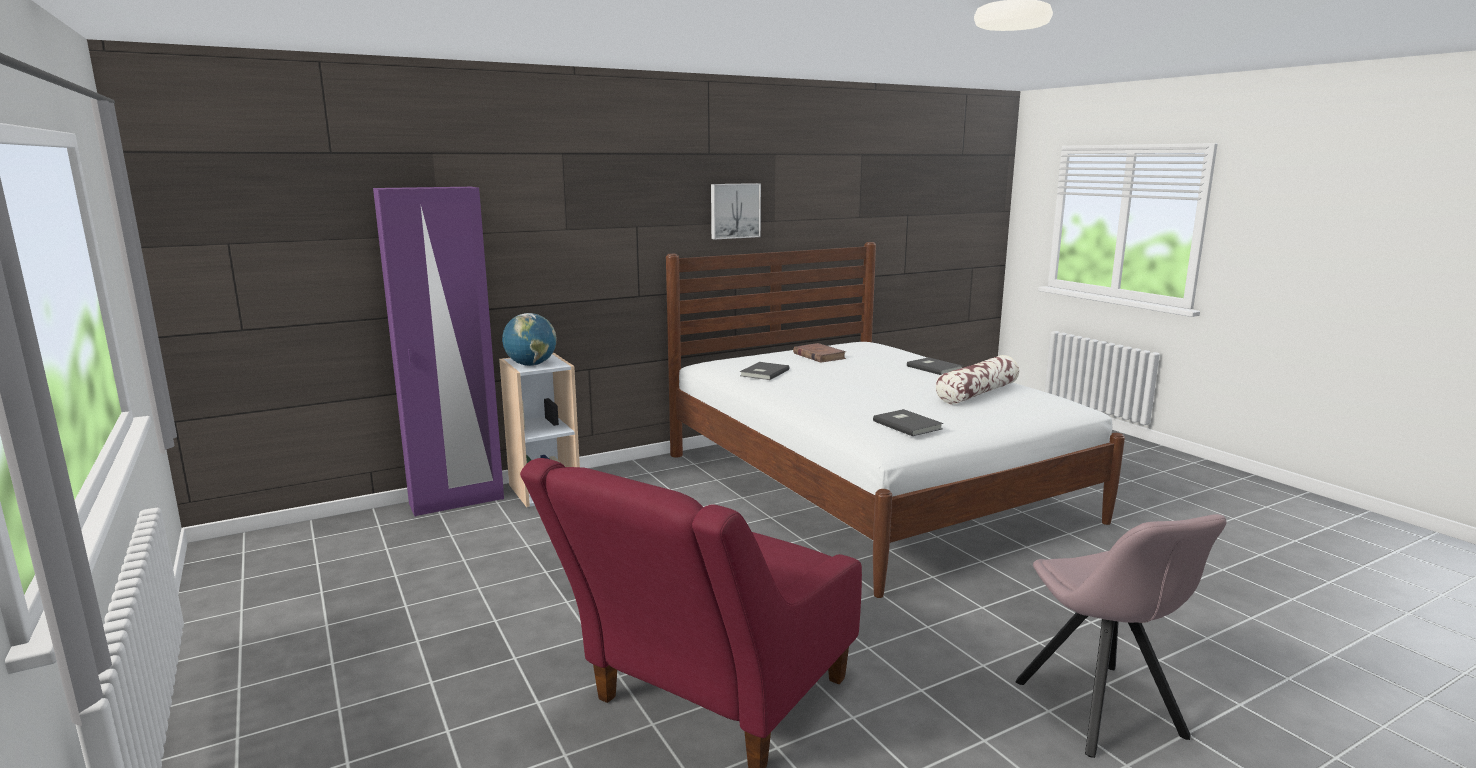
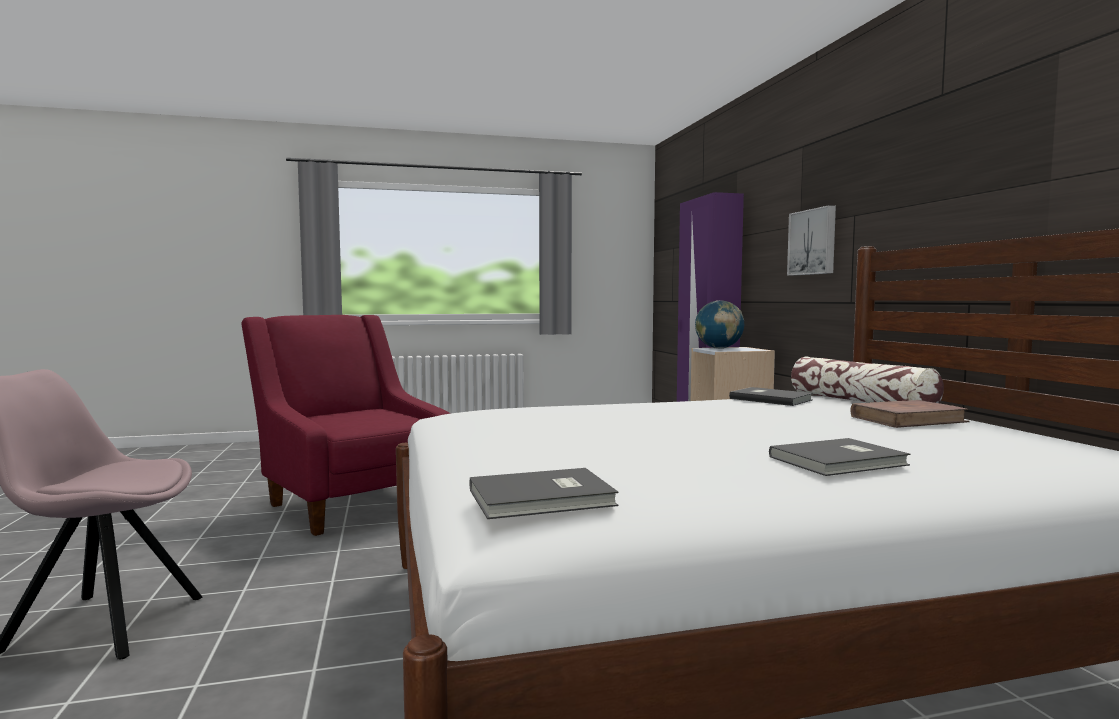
camera: 105 degrees right, 10 degrees down
picture [711,183,761,240] -> picture moved to [787,205,836,276]
grey book [873,409,943,436] -> grey book moved to [470,468,619,519]
pillow [935,355,1019,404] -> pillow moved to [791,356,944,403]

